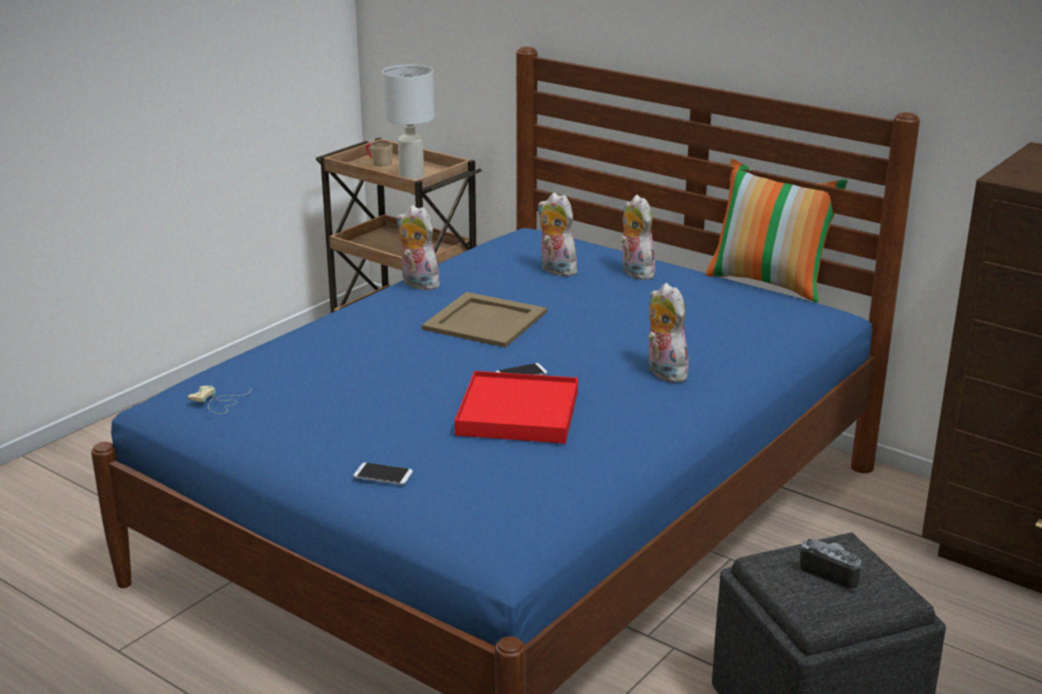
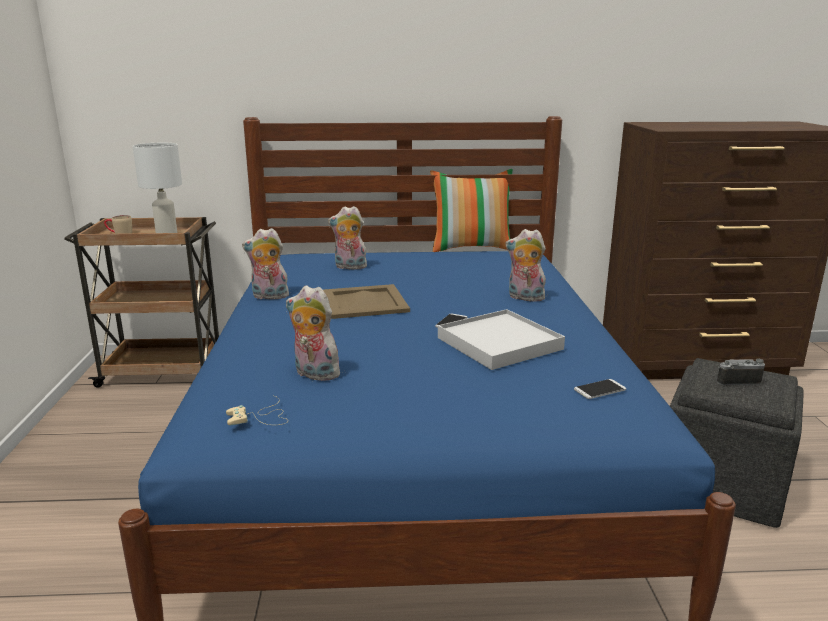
camera: 40 degrees left, 5 degrees down
phone [353,463,413,485] -> phone moved to [574,379,626,399]
red tray [455,371,578,443] -> white tray [438,309,565,370]
plush toy [620,195,656,280] -> plush toy moved to [286,285,342,381]

